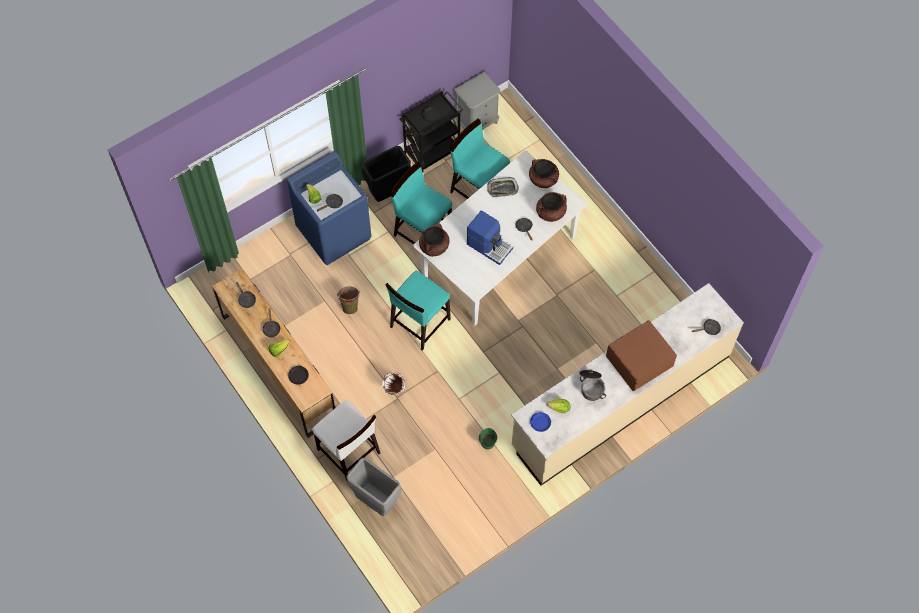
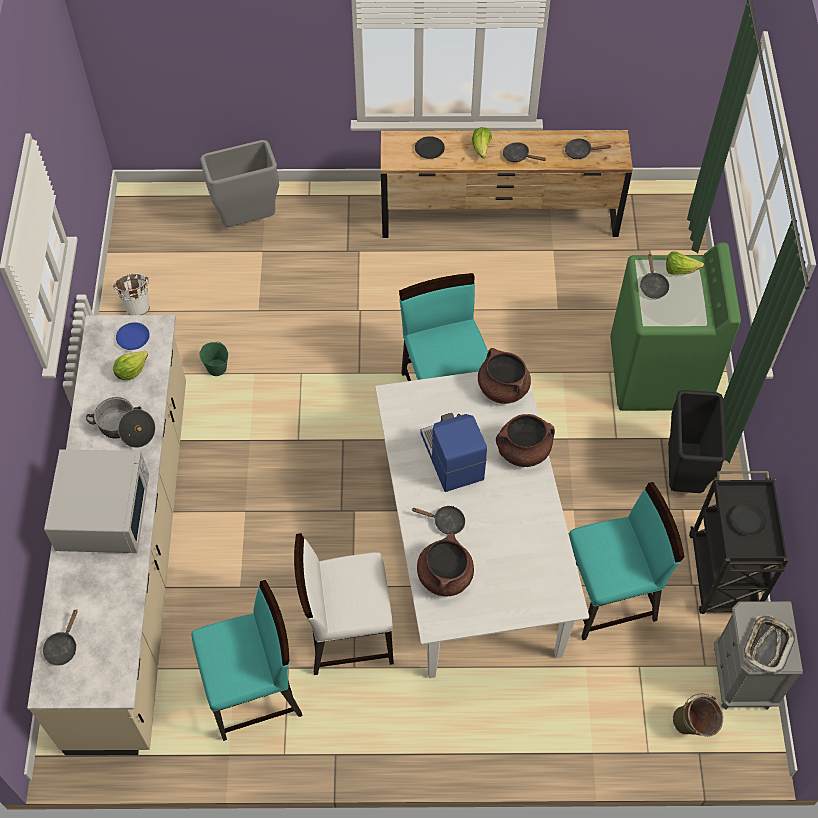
camera: 125 degrees right, 5 degrees down
blue washing machine [287,151,371,265] -> green washing machine [610,243,741,411]
white chair [312,400,380,480] -> white chair moved to [294,533,394,675]
green bucket [337,286,360,314] -> green bucket moved to [673,693,723,737]
white bucket [382,372,406,395] -> white bucket moved to [113,274,150,315]
turquoise chair [390,162,452,244] -> turquoise chair moved to [191,580,303,741]
coffee machine [467,211,513,265] -> coffee machine turned 90 degrees clockwise [420,413,487,492]
tray [487,177,519,197] -> tray moved to [743,615,795,673]
brown cooking pot [529,159,559,188] -> brown cooking pot moved to [496,414,555,467]
brown microwave [606,320,677,391] -> white microwave [44,449,149,553]

